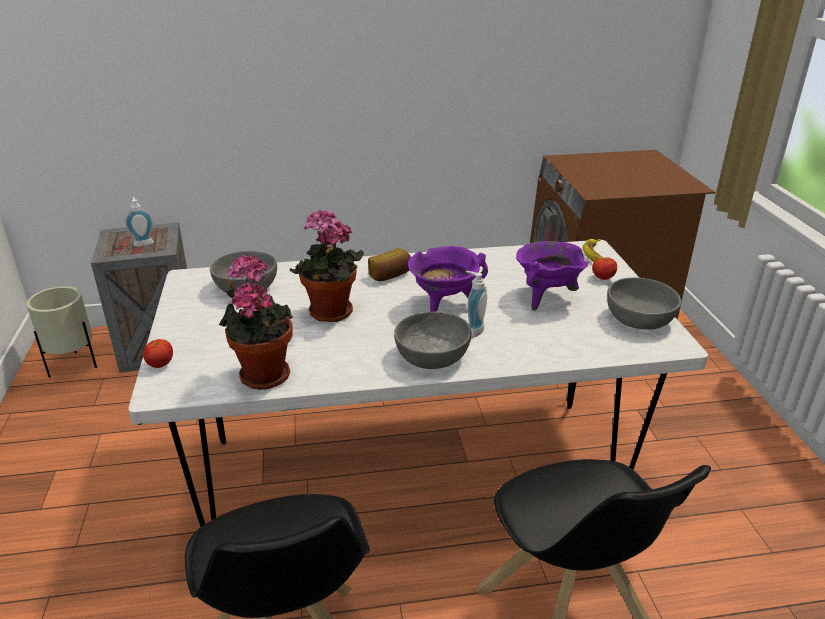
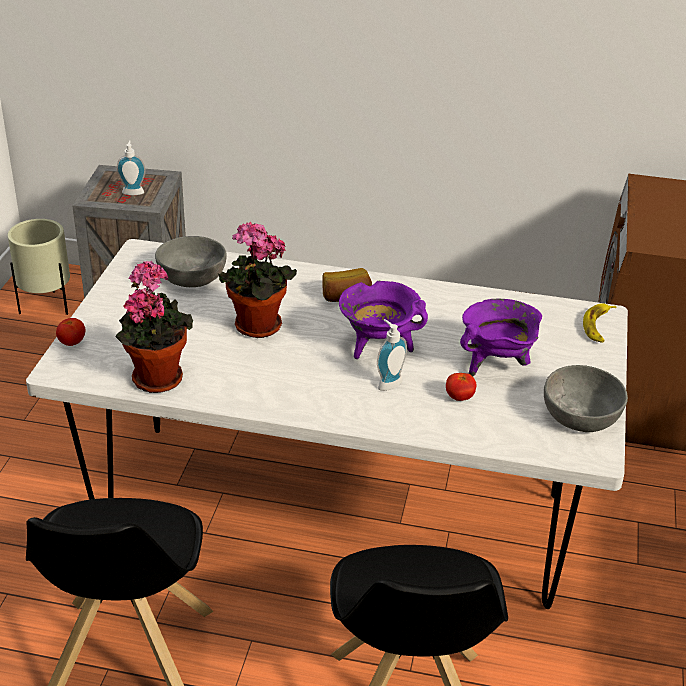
camera: 20 degrees right, 5 degrees up
grey bowl [394,311,472,369] -> none
tomato [592,257,617,280] -> tomato moved to [446,373,476,401]

